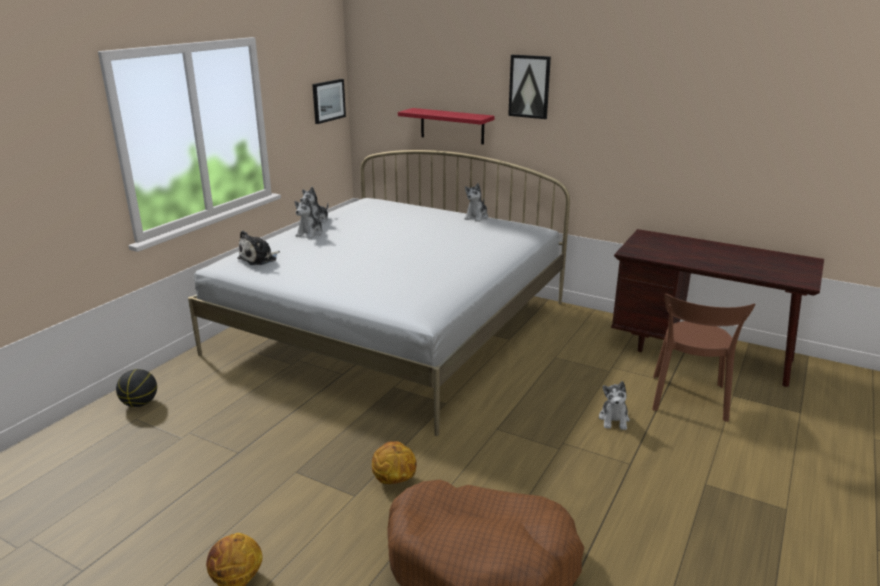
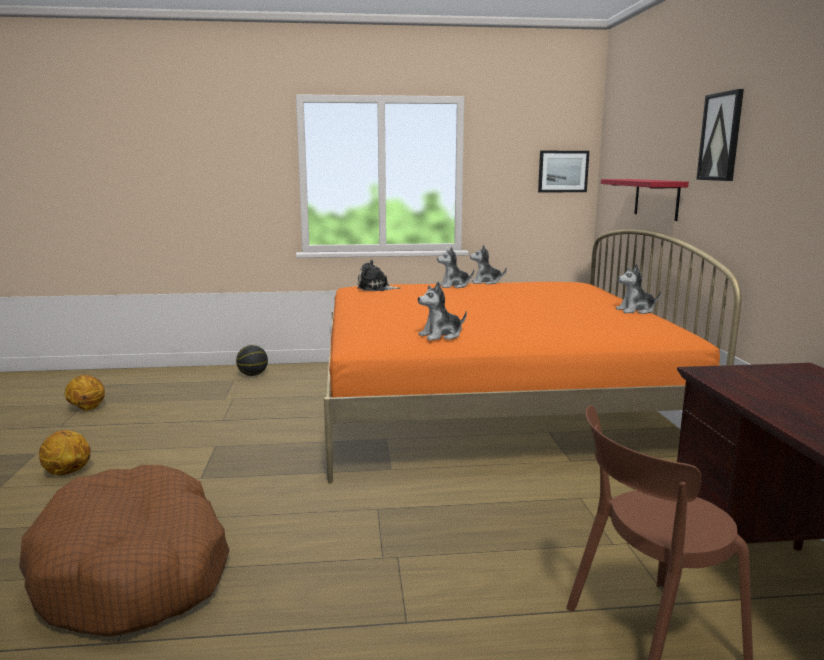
camera: 55 degrees right, 10 degrees down
white bed [188,150,570,436] -> orange bed [324,229,742,483]
basketball [372,441,417,484] -> basketball moved to [65,375,105,411]
plush toy [599,381,630,430] -> plush toy moved to [418,281,467,340]

